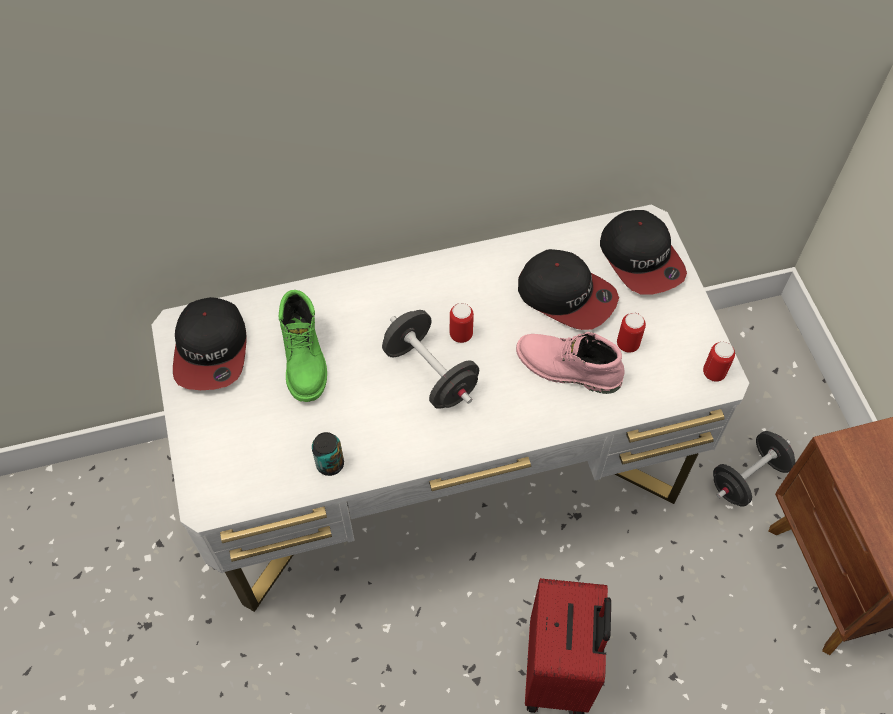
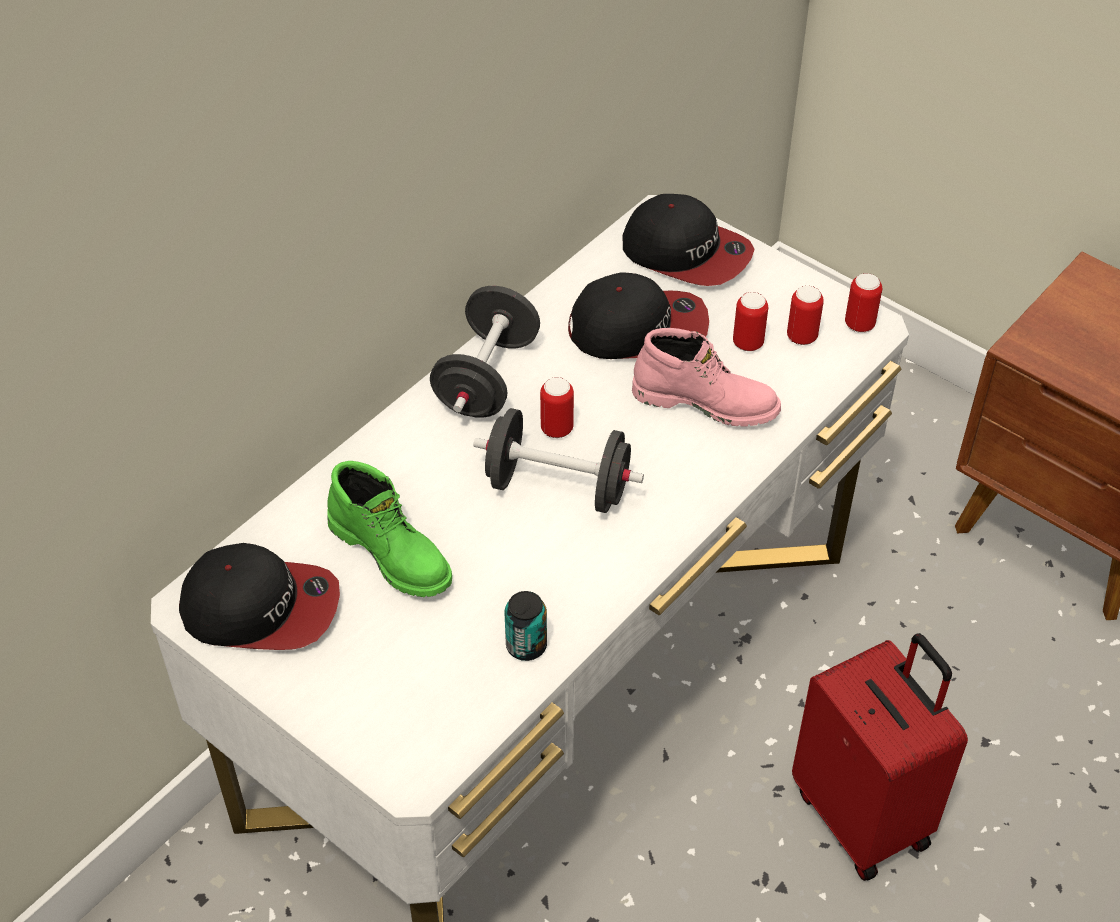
camera: 35 degrees left, 10 degrees down
cap [173,297,247,390] -> cap turned 45 degrees counterclockwise [179,543,340,650]
pink boot [516,332,625,394] -> pink boot turned 150 degrees counterclockwise [632,328,781,427]
black dumbbell [713,431,796,507] -> black dumbbell moved to [430,286,540,418]
none -> can [787,286,824,345]

